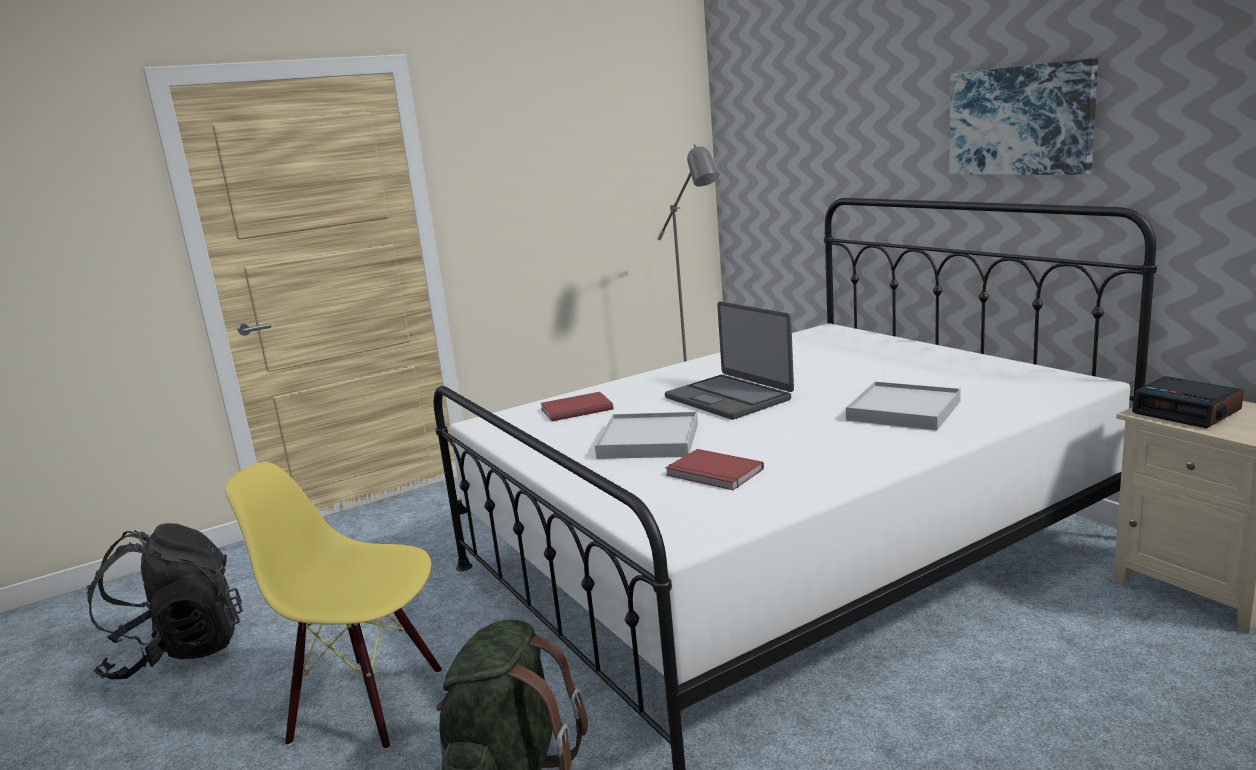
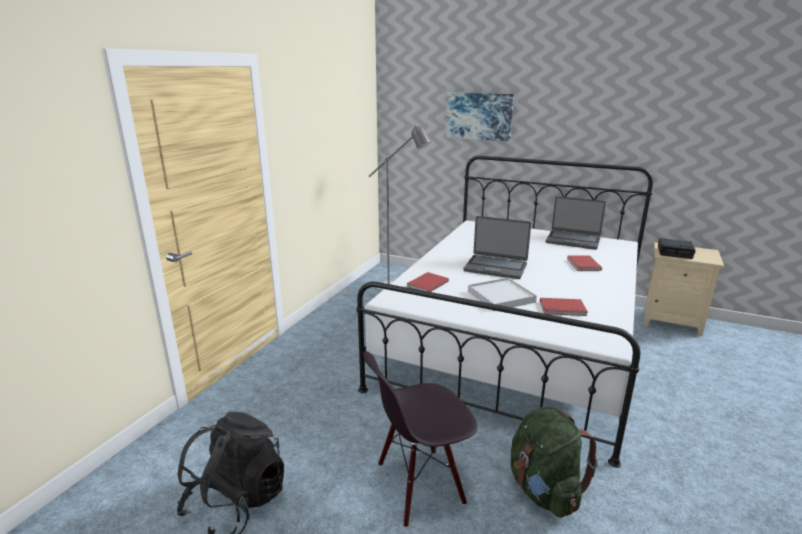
camera: 35 degrees left, 5 degrees up
yellow chair [225,462,442,750] -> black chair [363,351,477,528]
white tray [846,382,961,430] -> red book [567,255,602,271]
picture [949,58,1098,175] -> picture moved to [446,93,514,141]
none -> laptop [546,196,606,250]

